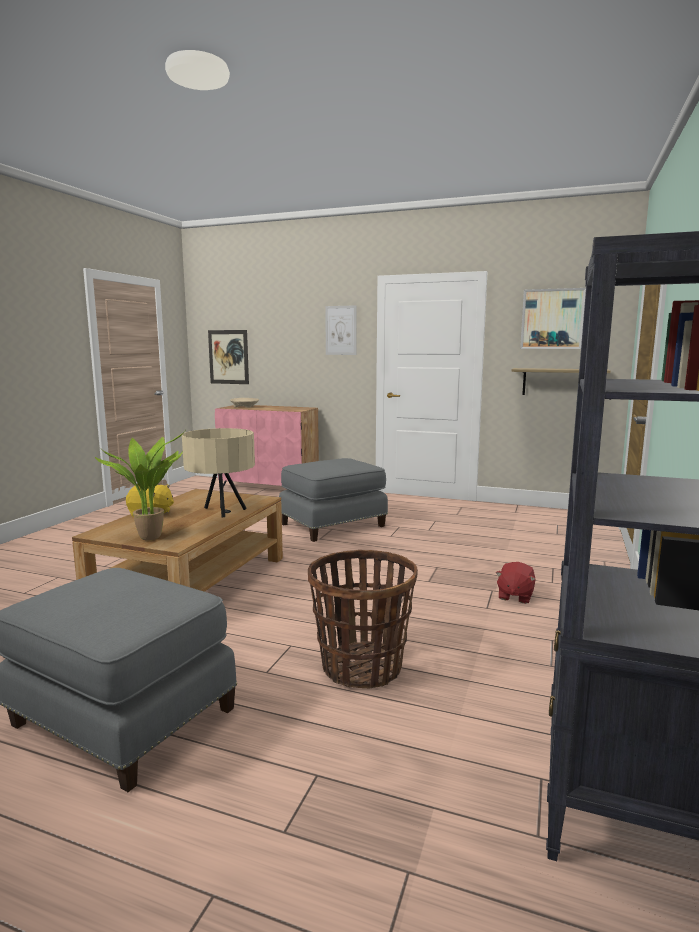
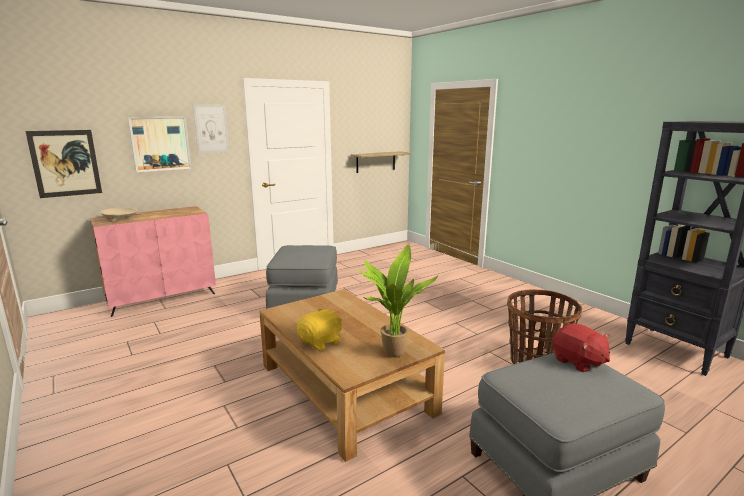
camera: 55 degrees left, 5 degrees up
beige table lamp [182,428,255,517] -> none
red plush toy [496,562,535,604] -> red plush toy moved to [553,323,610,372]
picture [520,288,586,349] -> picture moved to [128,117,192,172]

